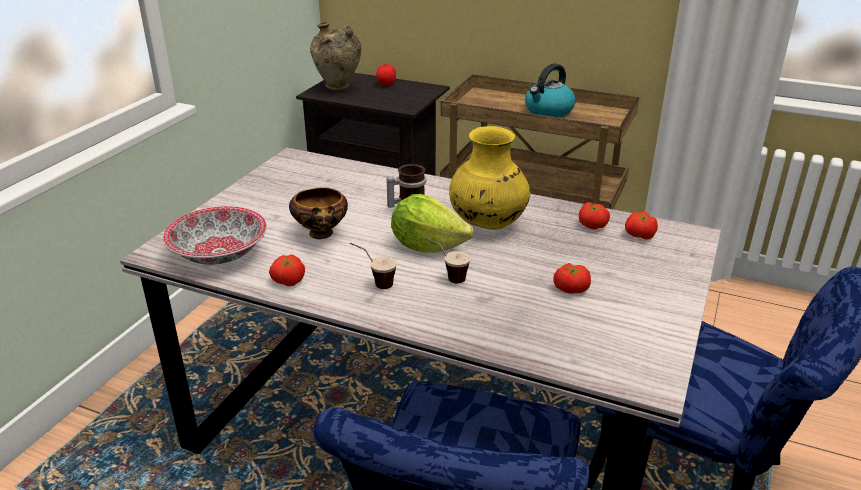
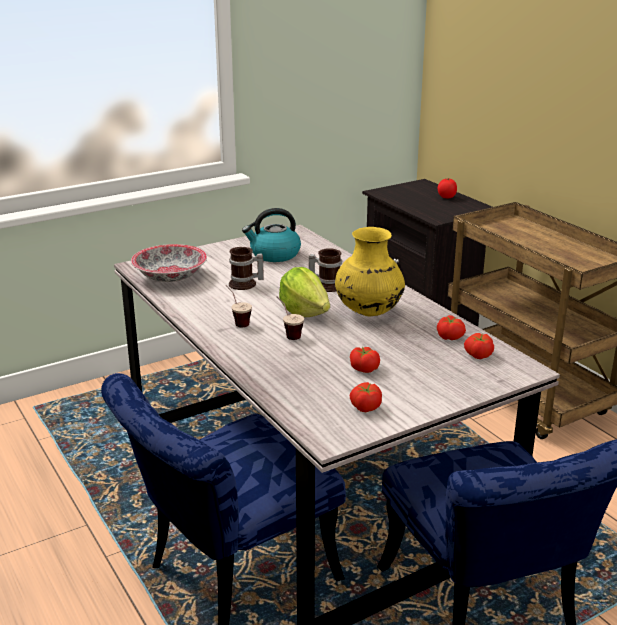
camera: 35 degrees right, 5 degrees down
tomato [269,254,305,286] -> tomato moved to [350,382,382,412]
bowl [289,187,348,239] -> mug [229,247,264,290]
beige vase [310,22,362,91] -> none
kettle [525,64,576,118] -> kettle moved to [242,208,301,262]

